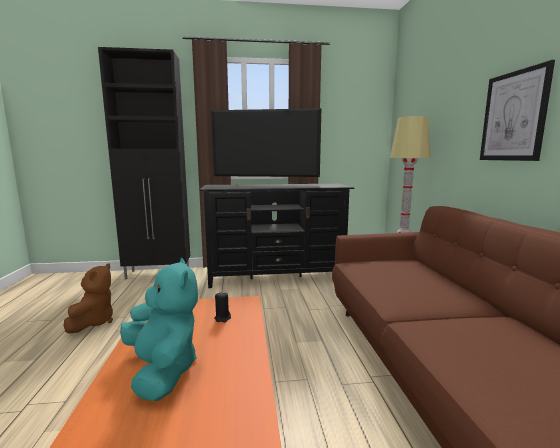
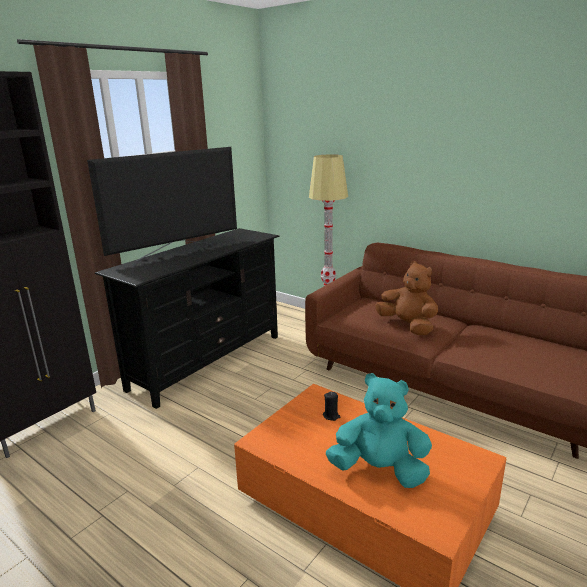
camera: 45 degrees left, 10 degrees up
brown plush toy [63,263,113,334] -> brown plush toy moved to [375,261,438,335]
picture [480,60,555,161] -> none

